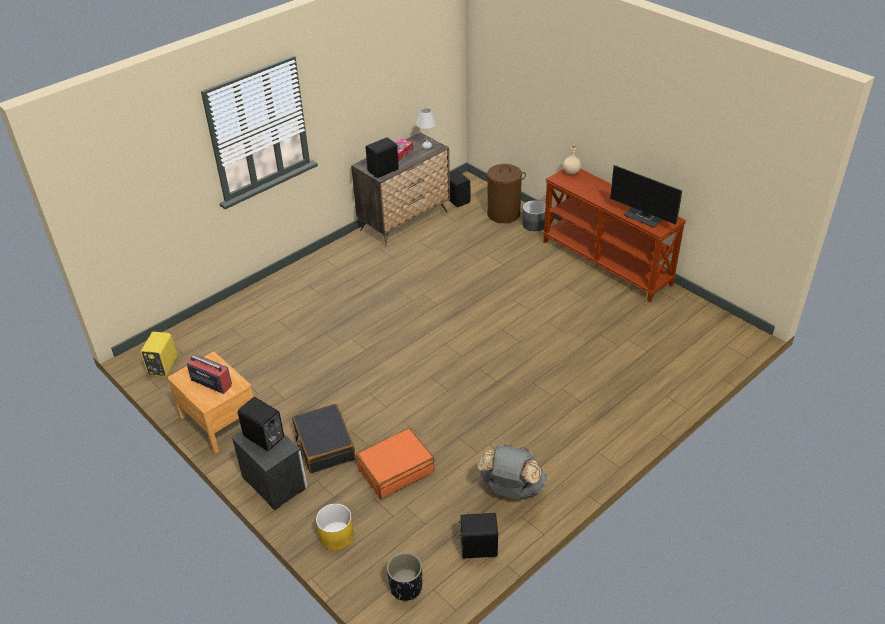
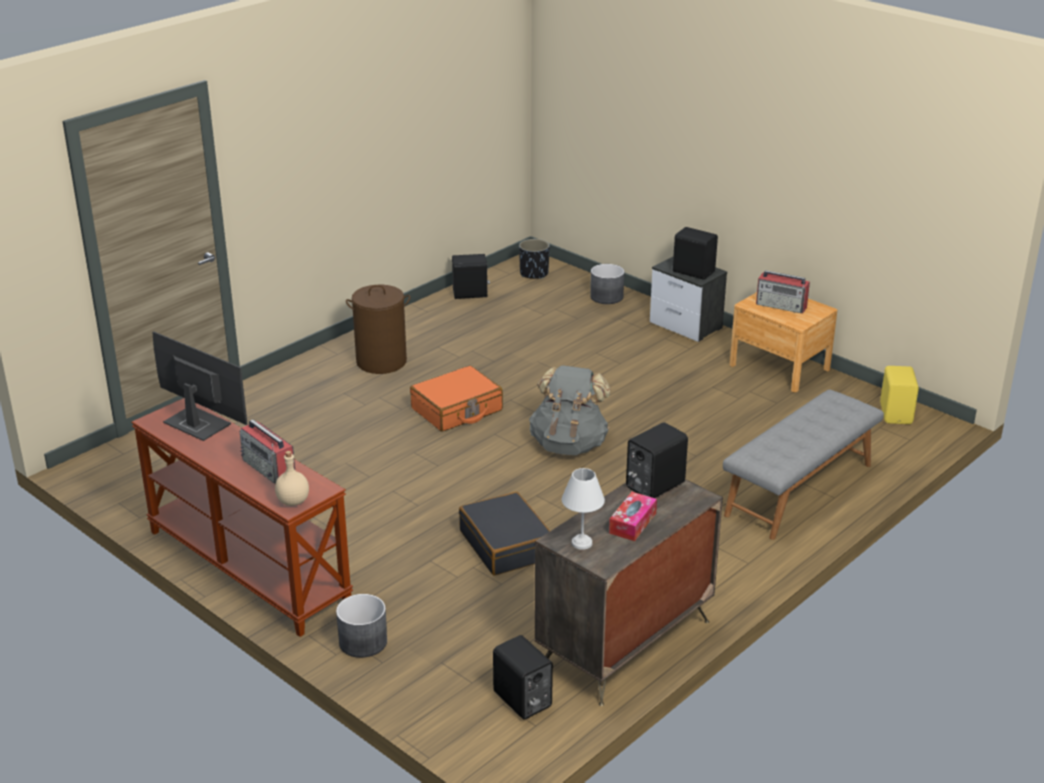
camera: 175 degrees right, 10 degrees down
black suitcase [292,404,355,473] -> black suitcase moved to [459,492,550,575]
yellow planter [316,503,354,550] -> grey planter [590,264,625,304]
orange suitcase [356,428,434,499] -> orange suitcase moved to [410,366,503,432]
grey backpack [478,444,547,499] -> grey backpack moved to [529,366,610,455]
brown laundry basket [483,164,526,223] -> brown laundry basket moved to [346,285,410,374]
none -> radio [240,420,295,484]
none -> grey bench [723,390,884,540]

